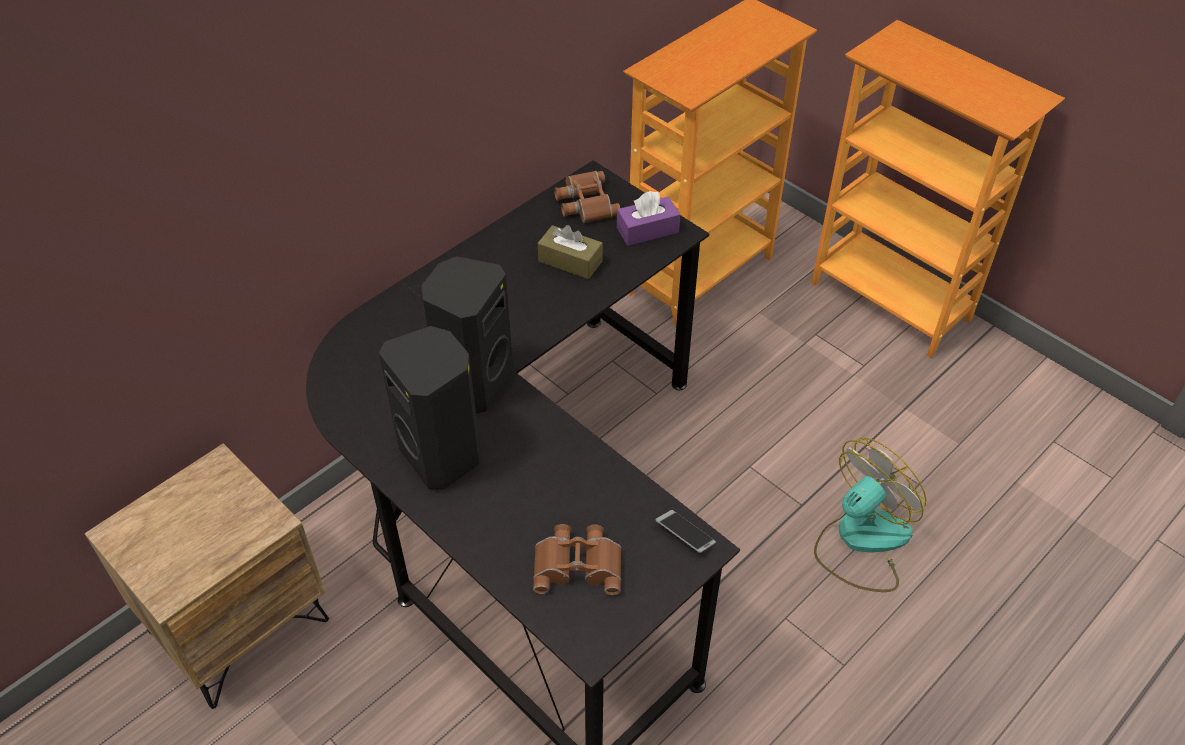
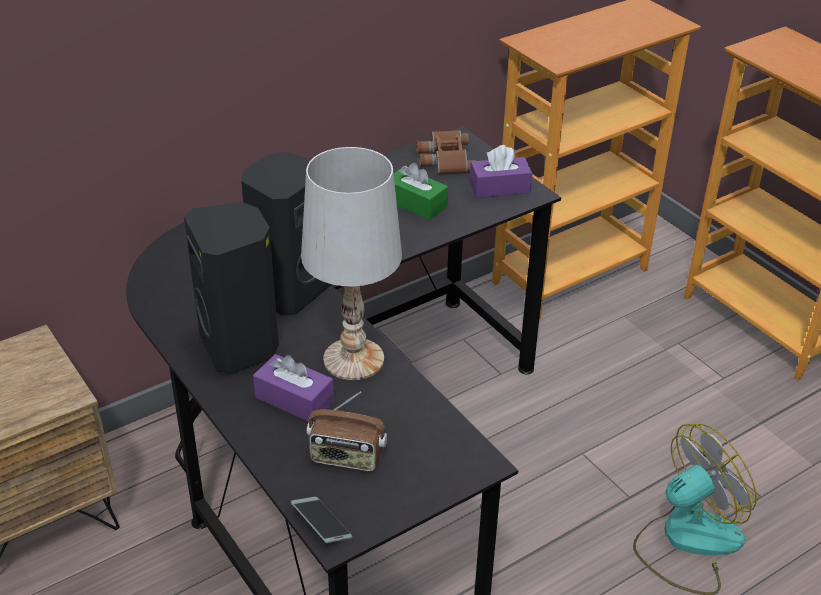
camera: 10 degrees right, 10 degrees down
brown binoculars [533,524,621,595] -> radio [307,391,387,472]
brown tissue box [538,225,603,279] -> green tissue box [394,163,448,220]
phone [656,510,716,553] -> phone moved to [291,497,352,543]
none -> purple tissue box [253,354,334,422]
none -> white table lamp [301,147,402,380]

